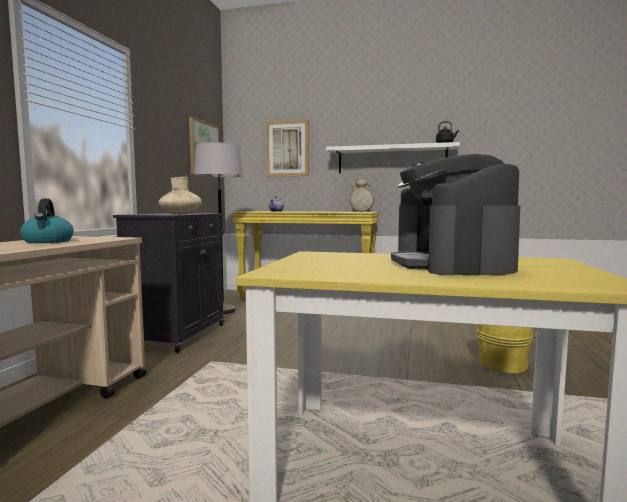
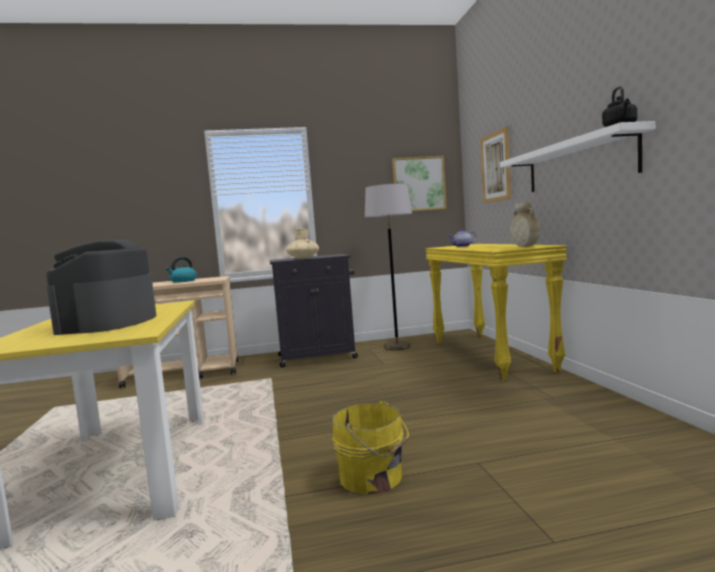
camera: 65 degrees right, 0 degrees up
coffee machine [391,154,520,275] -> coffee machine turned 60 degrees counterclockwise [46,240,156,335]

